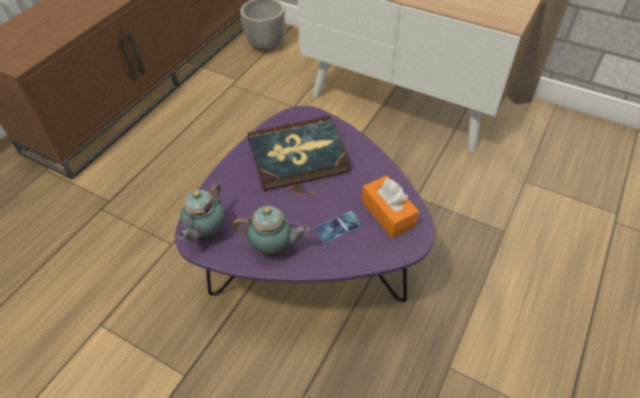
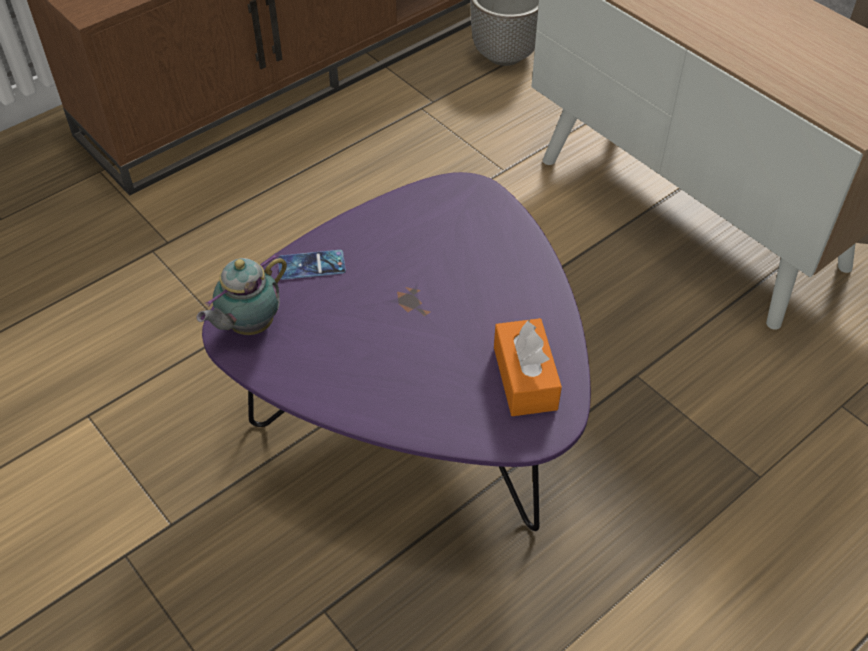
camera: 20 degrees right, 0 degrees up
teapot [233,206,309,257] -> none
book [248,116,351,191] -> none
phone [314,211,363,243] -> phone moved to [278,250,346,280]

